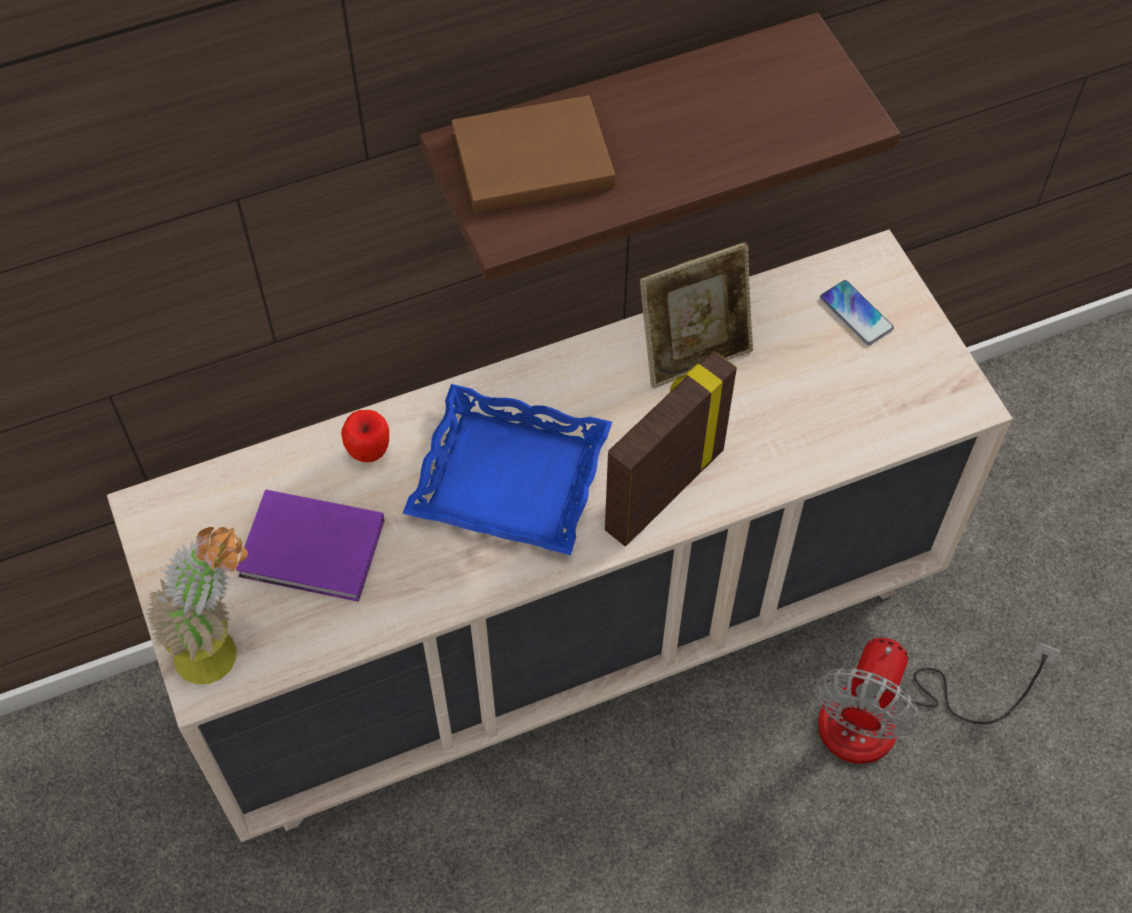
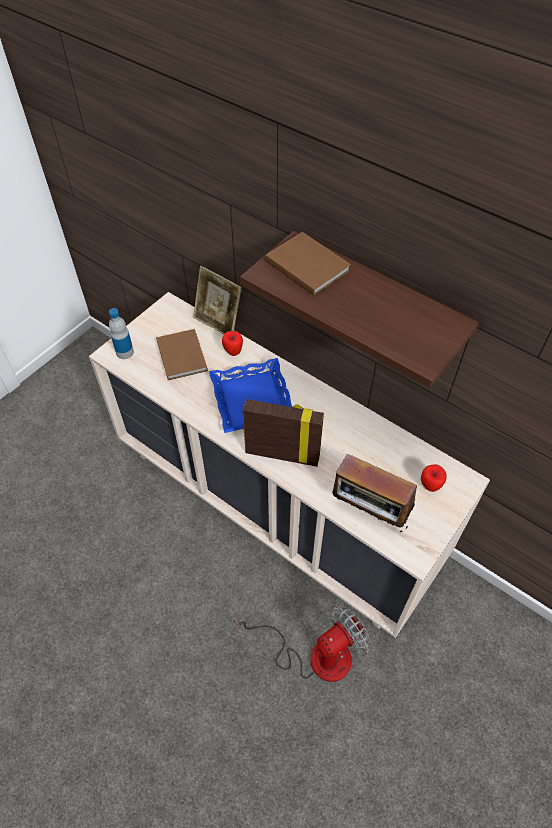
camera: 60 degrees right, 5 degrees down
potted plant [146,527,248,684] -> bottle [109,308,134,359]
purple book [236,489,385,602] -> brown book [156,329,208,380]
picture frame [640,242,753,388] -> picture frame moved to [193,266,242,334]
fan [815,638,1060,764] -> fan turned 150 degrees clockwise [234,605,371,682]
phone [820,280,894,345] -> apple [421,464,447,492]
none -> radio [332,454,417,532]

